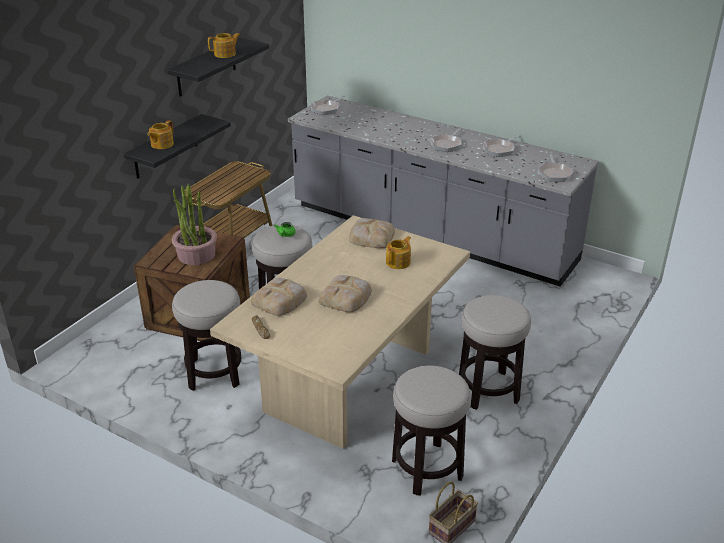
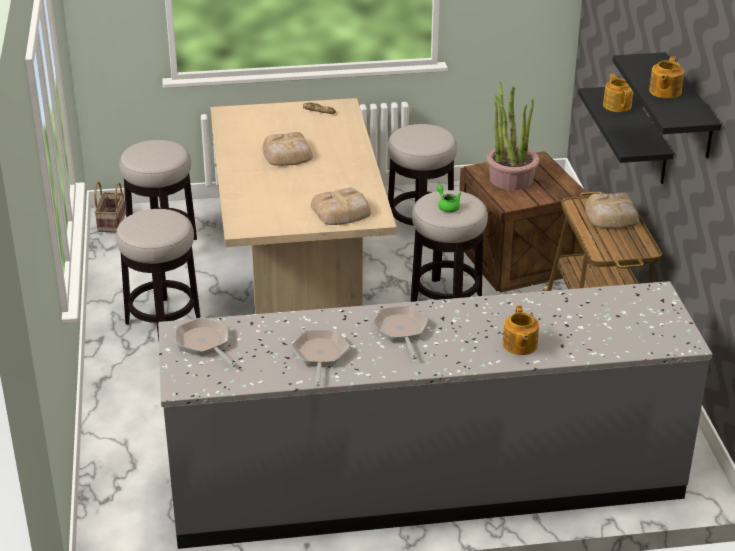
camera: 140 degrees right, 0 degrees up
bread [251,278,307,316] -> bread moved to [585,193,639,229]
frying pan [310,95,345,115] -> none
teapot [386,236,411,269] -> teapot moved to [503,305,539,355]

